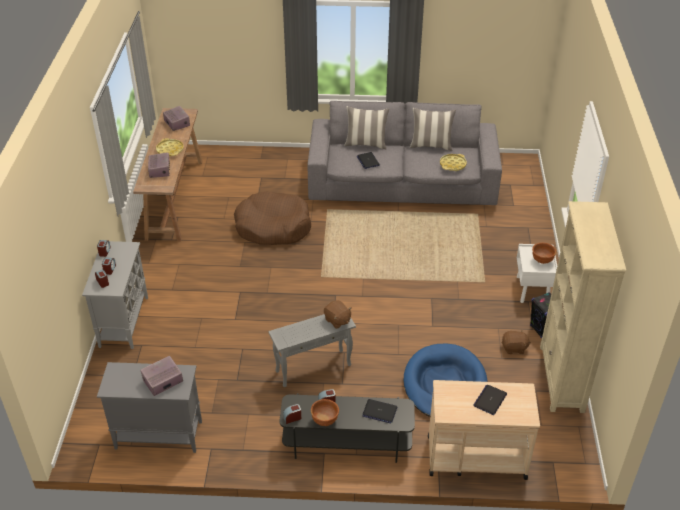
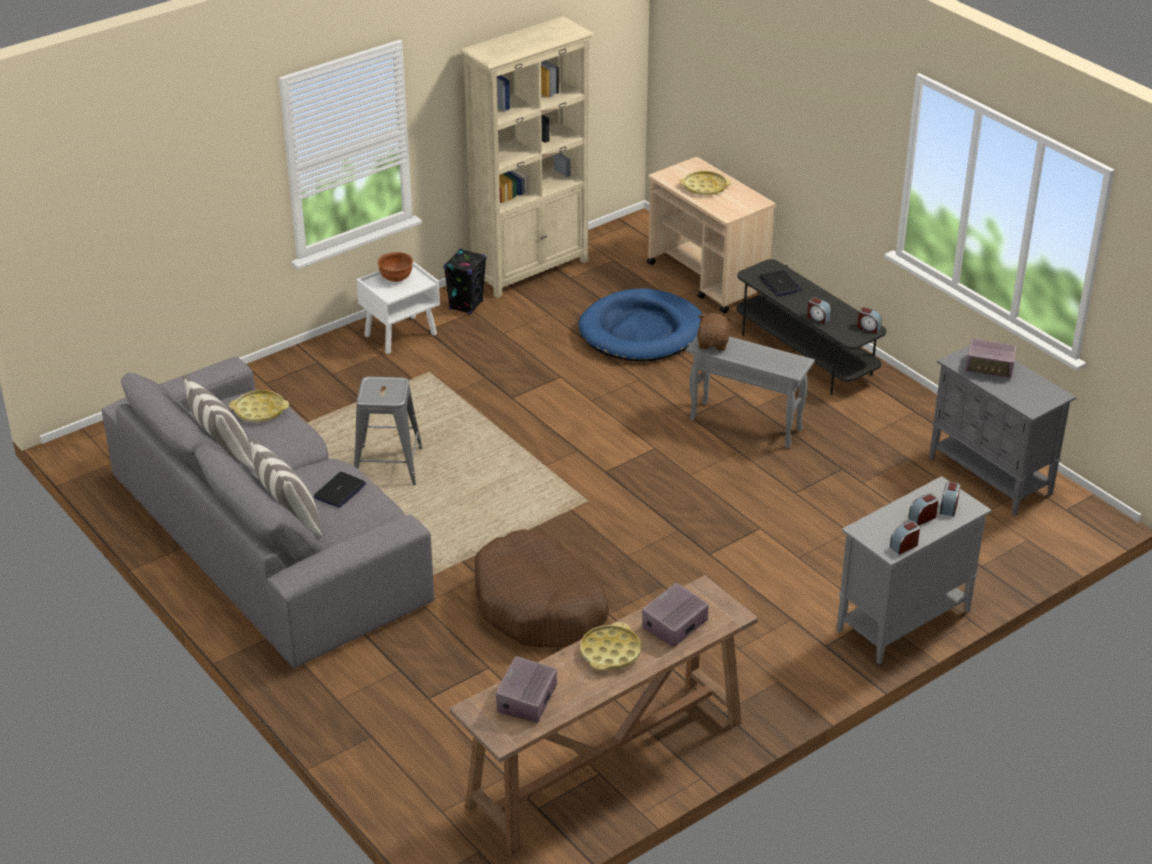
camera: 130 degrees left, 5 degrees down
brown bowl [311,399,339,426] -> none
laptop [473,385,507,415] -> yellow tray [679,171,731,196]
brown plush toy [502,329,531,354] -> none
none -> grey stool [354,377,423,485]

